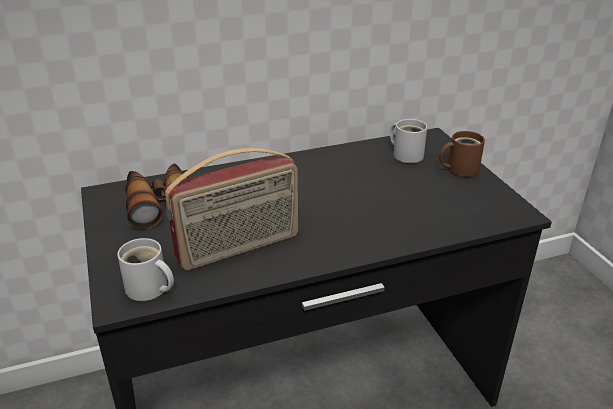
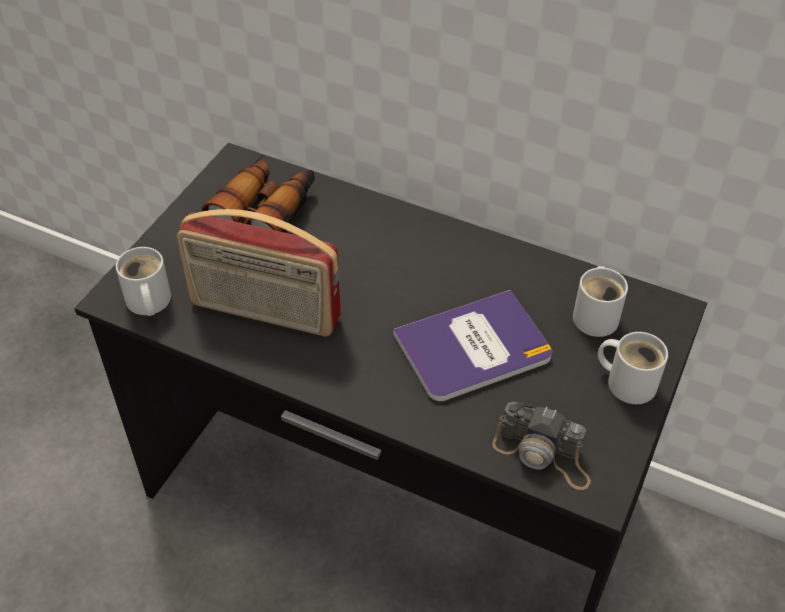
camera: 45 degrees right, 15 degrees up
brown mug [439,131,485,177] -> white mug [598,332,668,404]
none -> book [393,290,552,401]
none -> camera [492,402,591,490]

